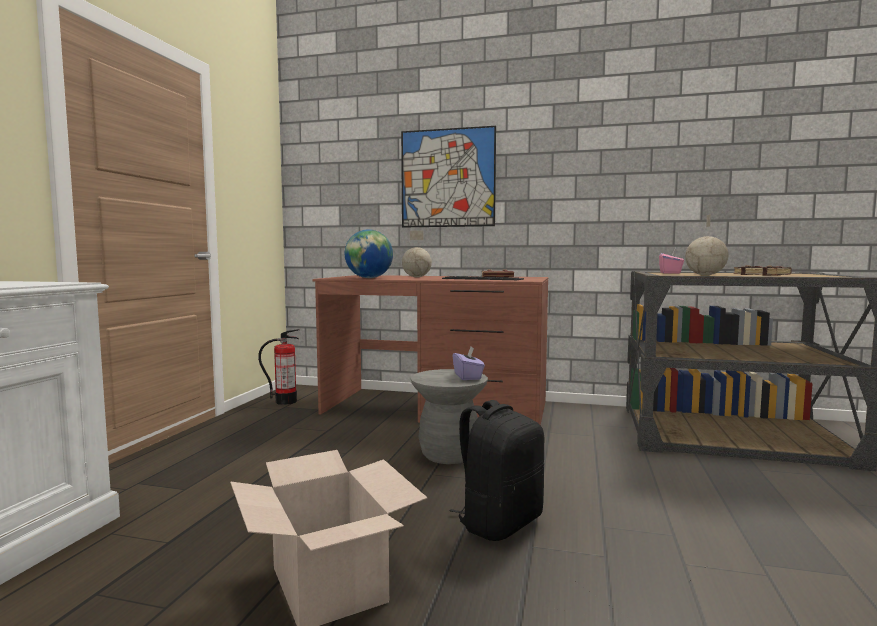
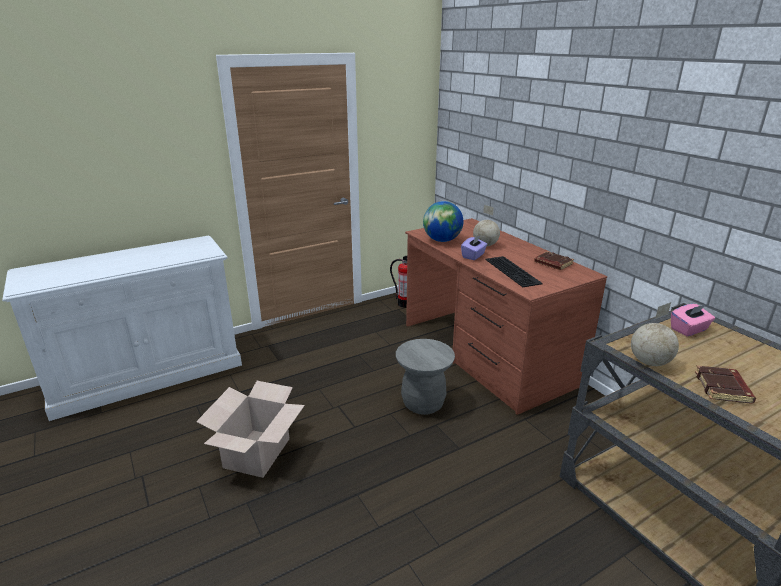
camera: 45 degrees right, 20 degrees up
picture [401,126,496,227] -> none
black backpack [449,400,544,541] -> none
purple tissue box [452,347,485,380] -> purple tissue box moved to [461,235,487,260]

